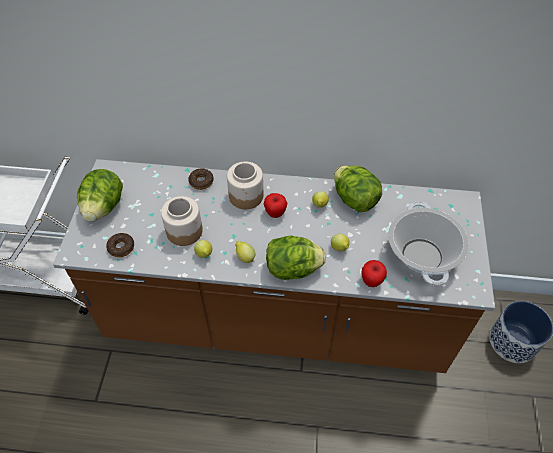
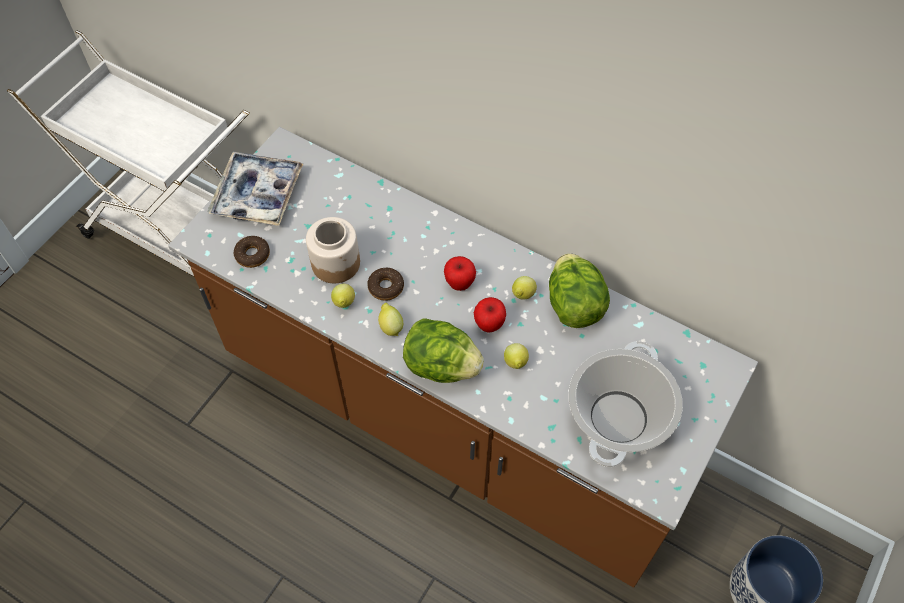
camera: 25 degrees right, 5 degrees up
lettuce [77,169,123,221] -> tray [208,152,303,226]
donut [188,168,214,190] -> donut moved to [367,268,404,301]
jar [227,162,263,209] -> none
apple [362,260,387,287] -> apple moved to [474,297,506,333]

